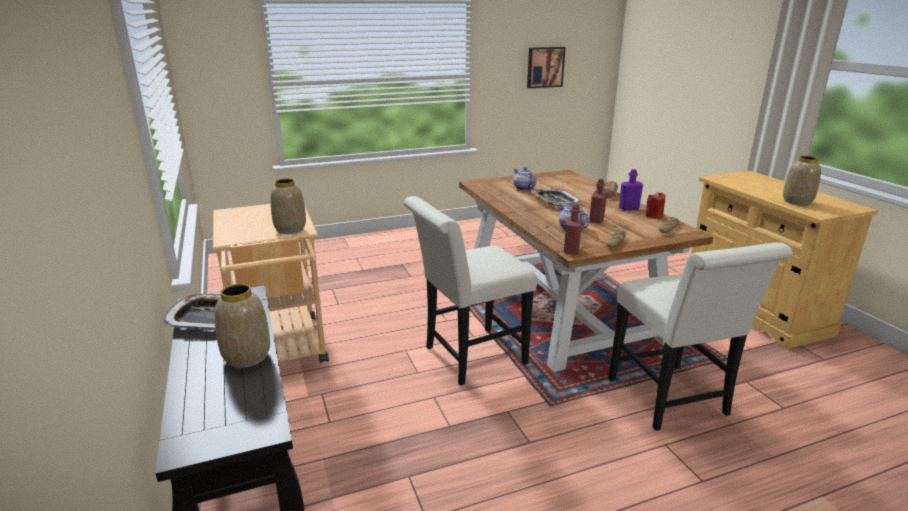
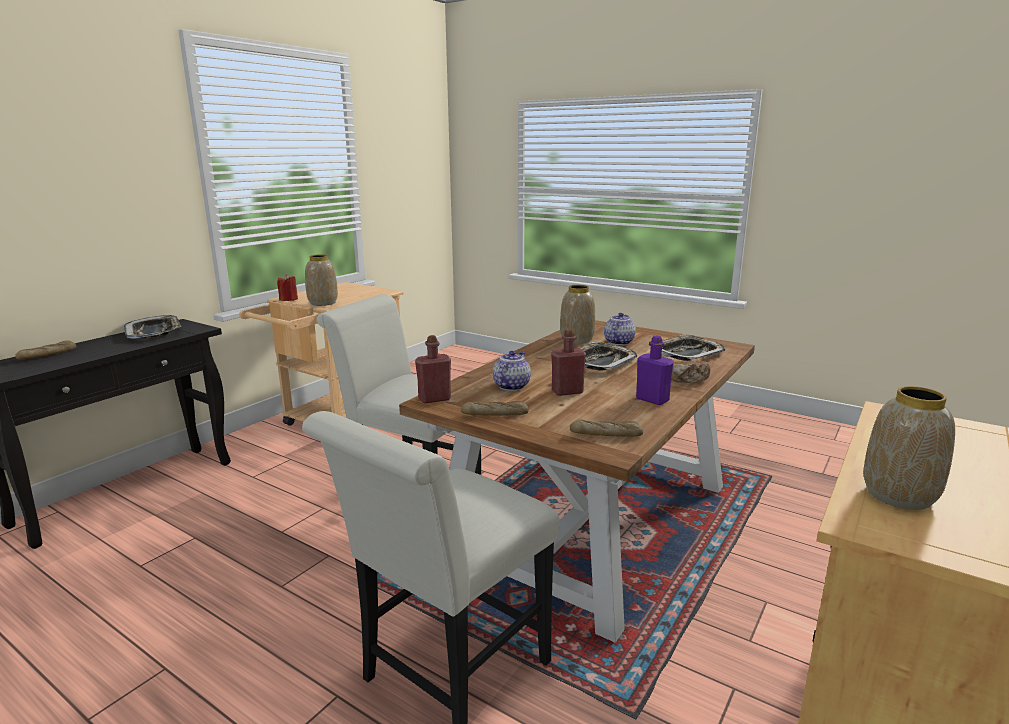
camera: 55 degrees right, 5 degrees down
vase [214,284,270,368] -> vase moved to [560,285,595,344]
picture [527,47,565,88] -> none
red candle [646,192,665,219] -> red candle moved to [277,274,298,301]
none -> bread [15,340,76,360]
none -> tray [661,334,725,361]

